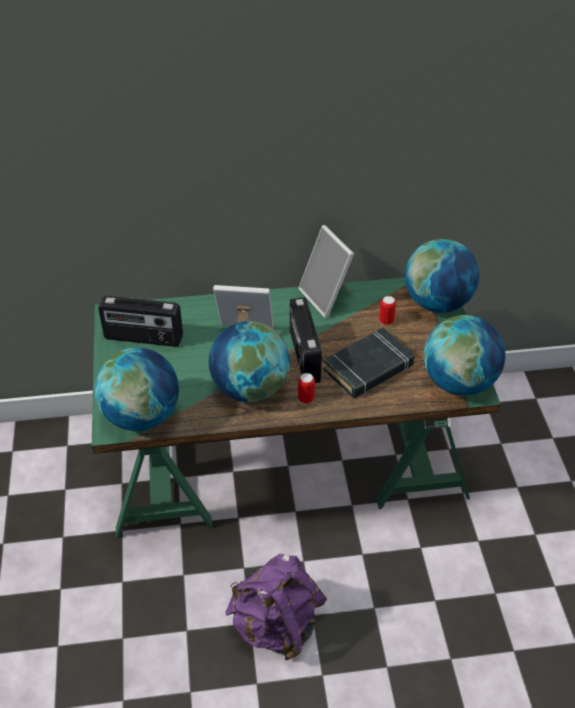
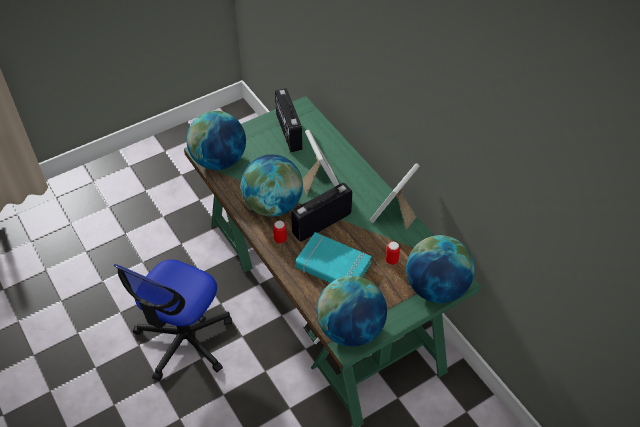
camera: 65 degrees right, 5 degrees up
purple backpack [226,554,327,660] -> office chair [114,260,232,381]
black book [323,328,415,398] -> turquoise book [296,232,372,283]

